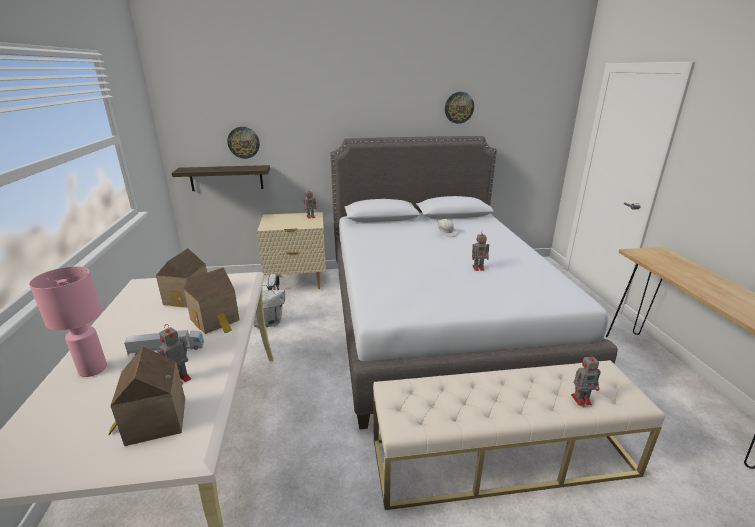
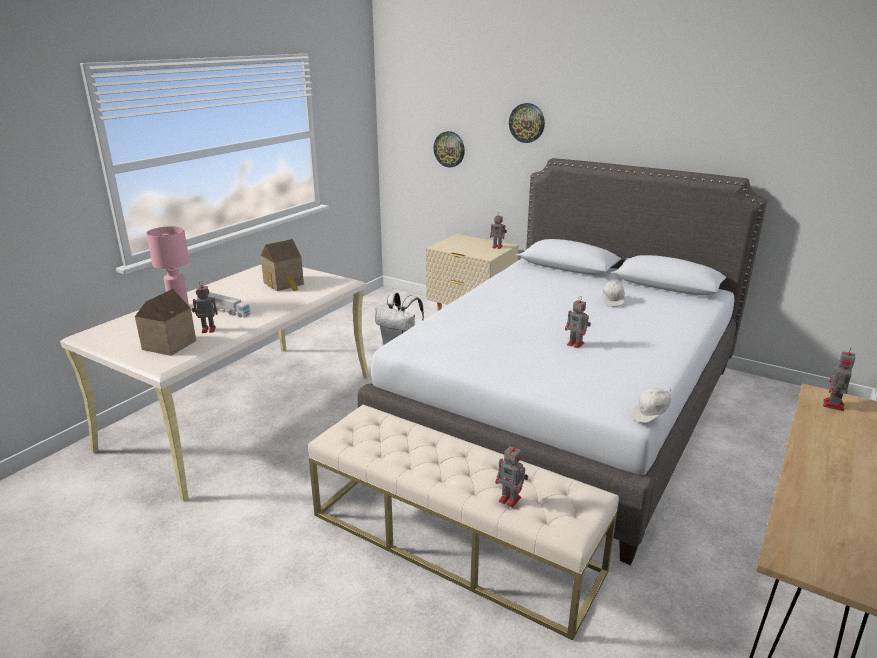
camera: 40 degrees right, 0 degrees up
shelf [171,165,270,191] -> none
toy house [184,267,240,334] -> none
wall clock [445,92,474,124] -> wall clock moved to [509,103,545,143]
none -> white cap [630,388,672,423]
none -> toy robot [823,348,855,411]

